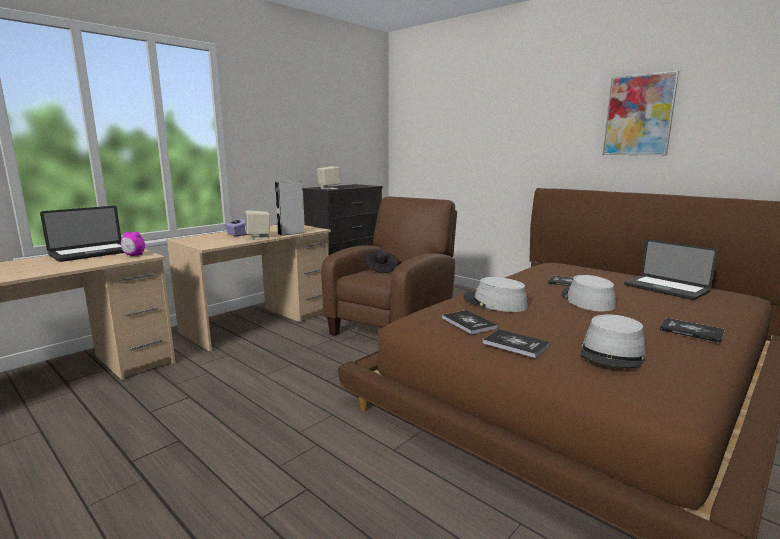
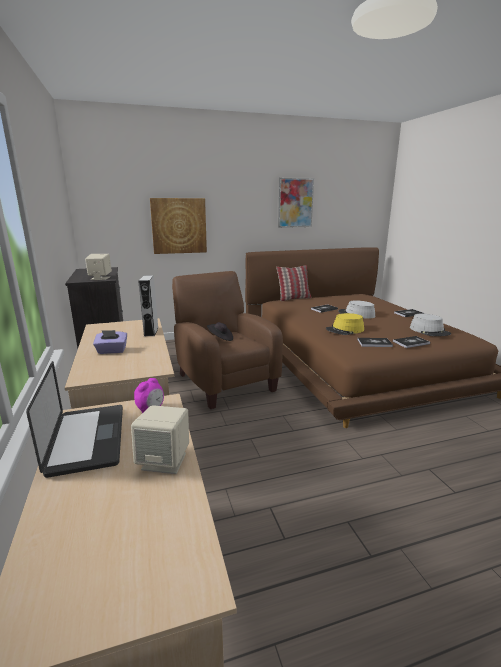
camera: 60 degrees left, 5 degrees up
beige speaker [245,210,270,240] -> beige speaker moved to [131,405,189,474]
grey hat [463,277,528,312] -> yellow hat [326,313,364,335]
laptop [624,239,718,300] -> none
none -> picture [150,198,207,254]
none -> pillow [276,265,311,301]

